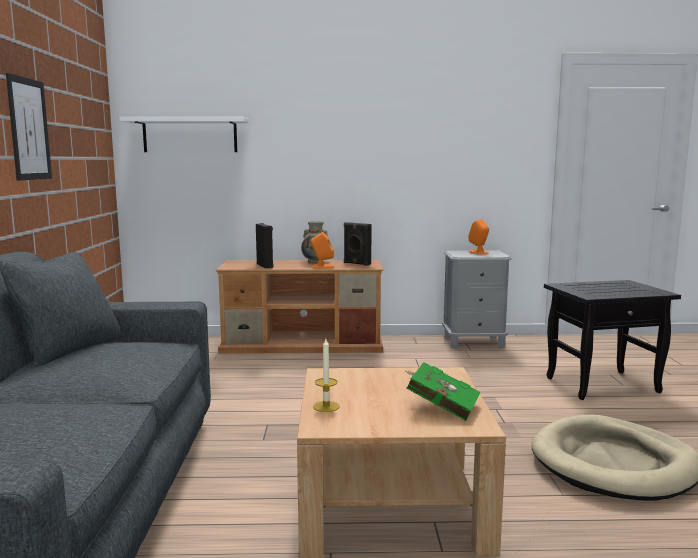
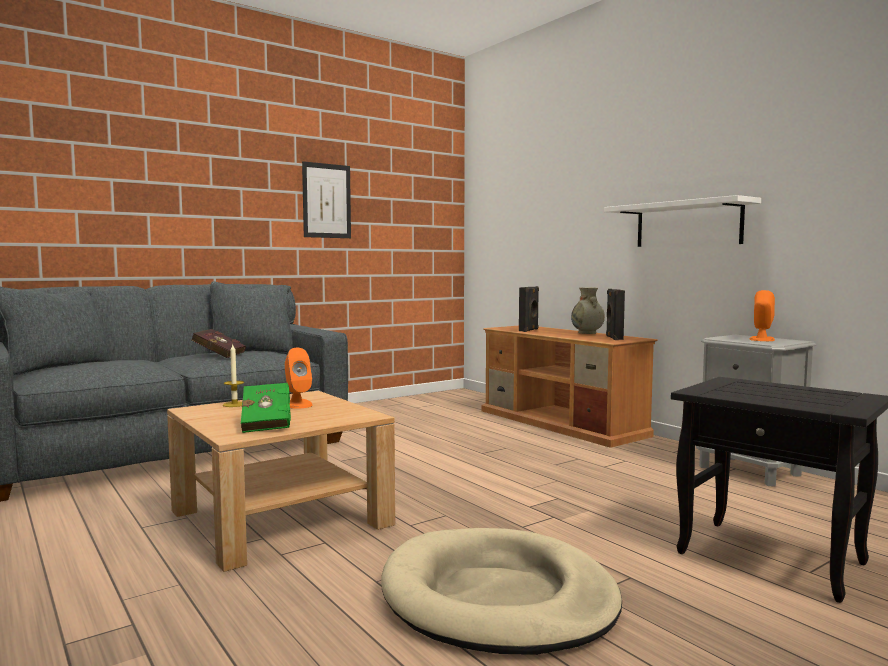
camera: 55 degrees right, 5 degrees down
white shelf [119,117,249,152] -> white shelf moved to [604,195,761,247]
orange speaker [311,232,335,268] -> orange speaker moved to [285,348,313,409]
none -> red book [191,329,246,358]

